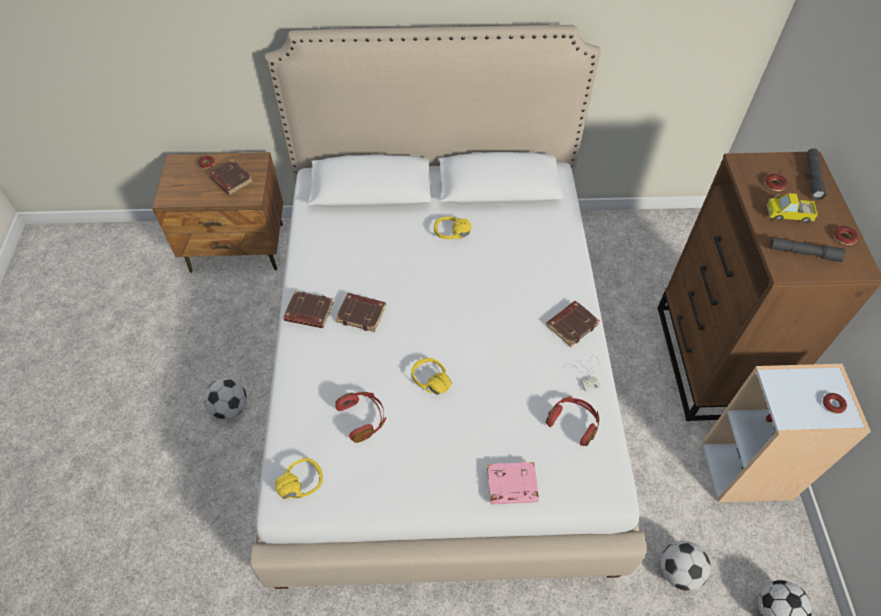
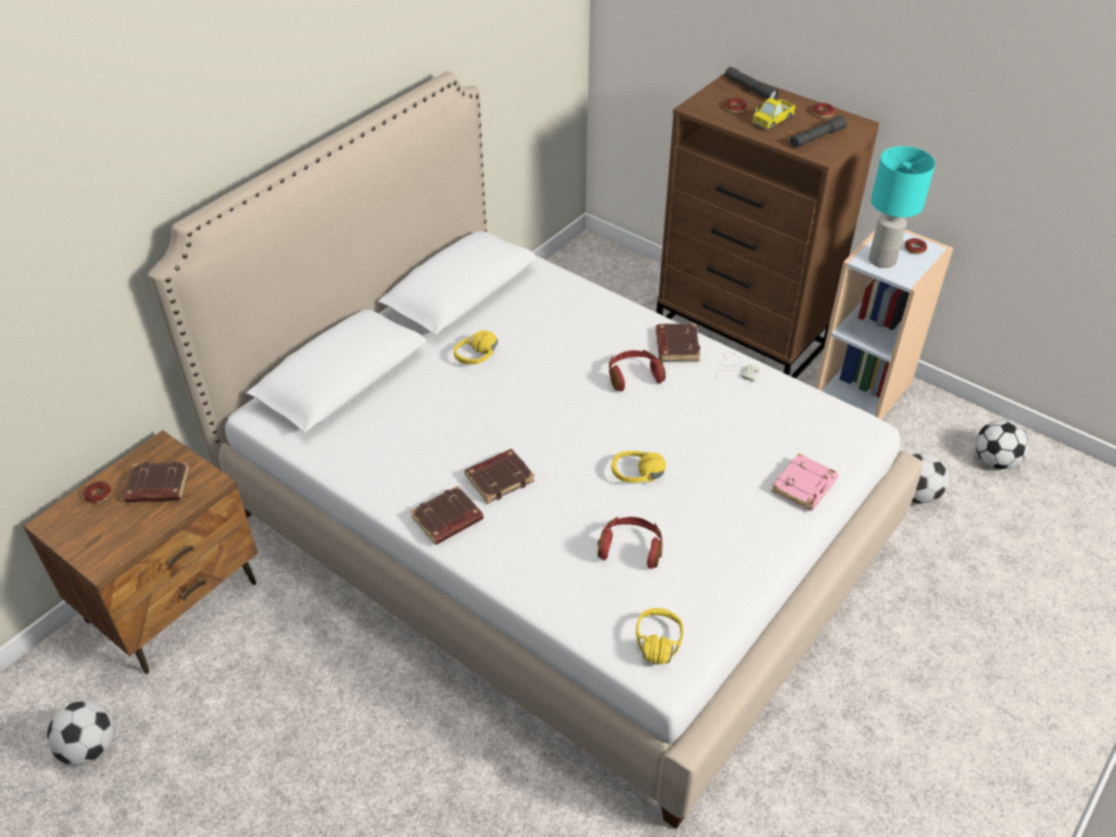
camera: 50 degrees left, 10 degrees down
football [204,378,247,419] -> football moved to [47,701,115,765]
red headphones [546,396,599,447] -> red headphones moved to [609,350,666,391]
none -> turquoise table lamp [869,146,935,268]

